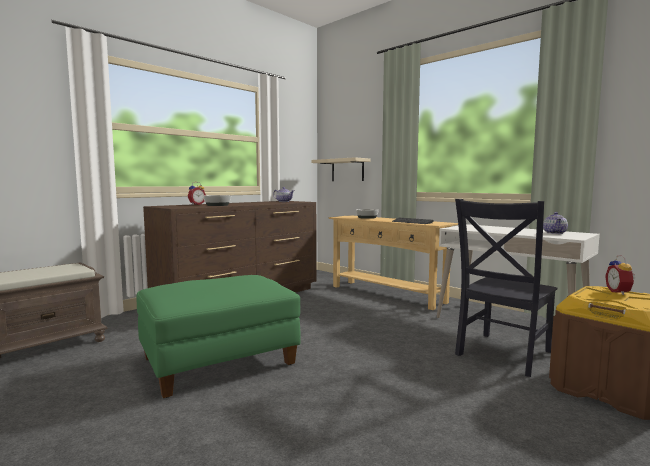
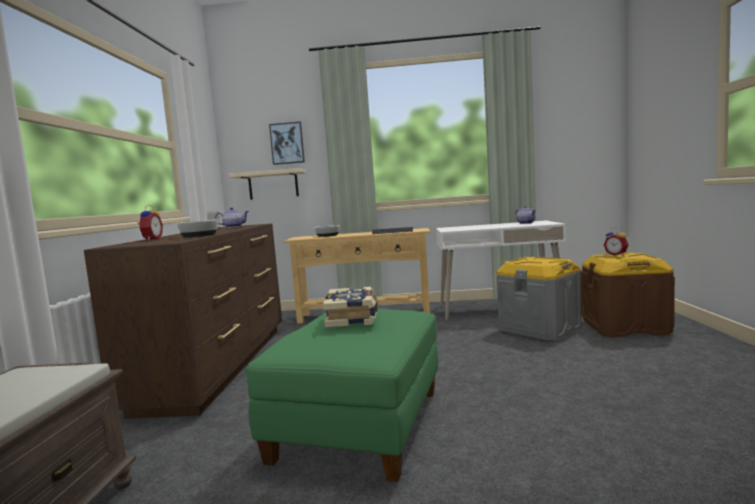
camera: 40 degrees left, 0 degrees up
black chair [455,199,557,377] -> grey storage box [496,257,582,341]
none -> picture [269,122,305,165]
none -> book [323,286,378,328]

